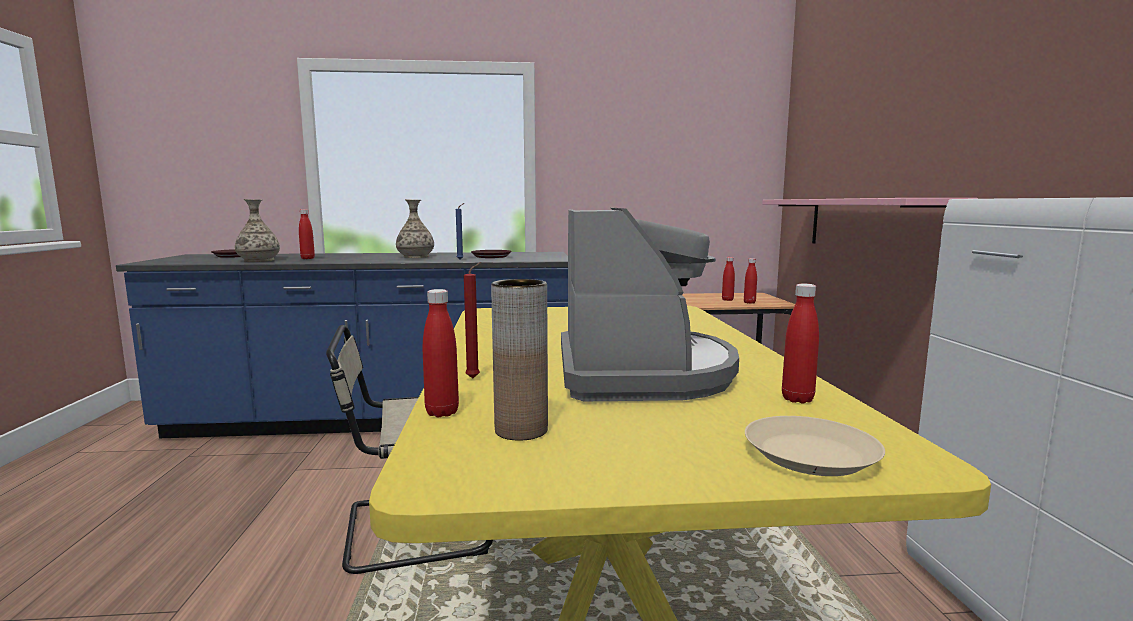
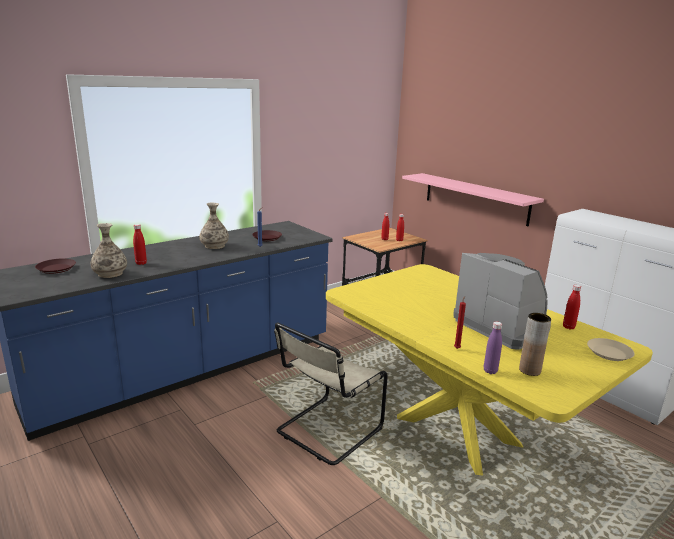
camera: 35 degrees left, 10 degrees up
red bottle [423,289,459,417] -> purple bottle [484,322,502,374]

